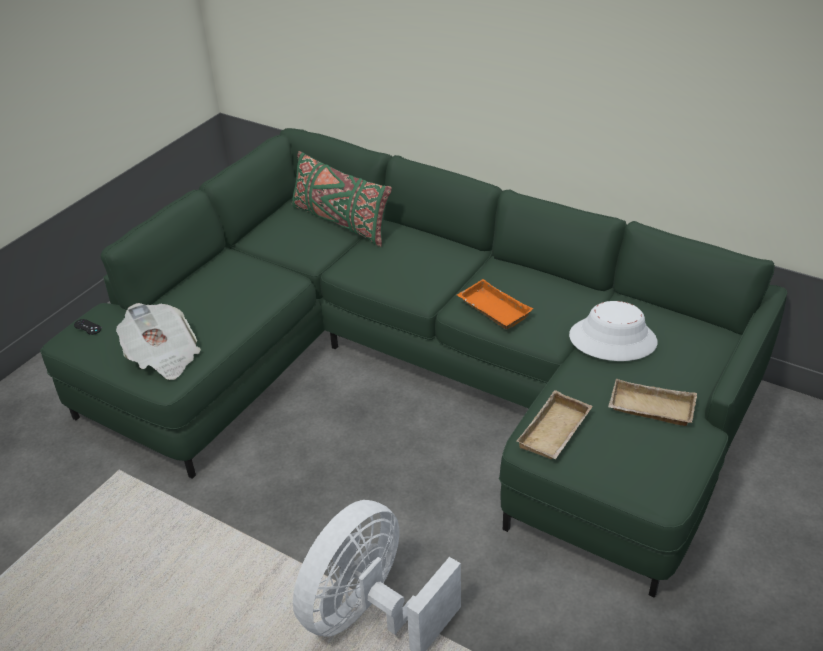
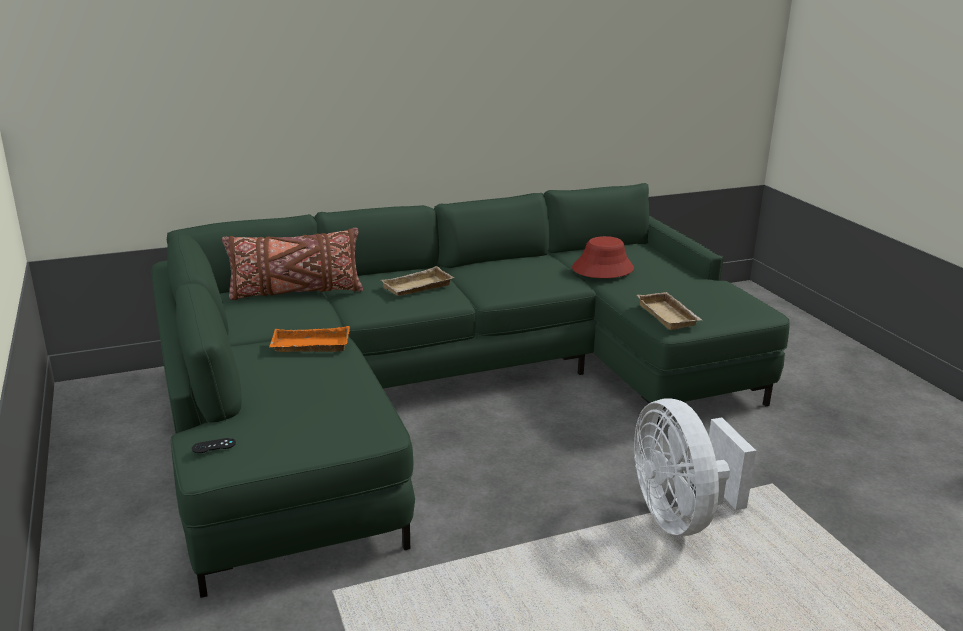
camera: 55 degrees left, 15 degrees down
newspaper [116,303,201,380] -> none
green pillow [292,151,392,247] -> brown pillow [222,228,363,300]
orange tray [457,279,533,329] -> orange tray moved to [269,326,350,352]
white hat [569,301,658,361] -> red hat [572,236,634,278]
beige tray [608,379,697,426] -> beige tray moved to [381,266,454,296]

